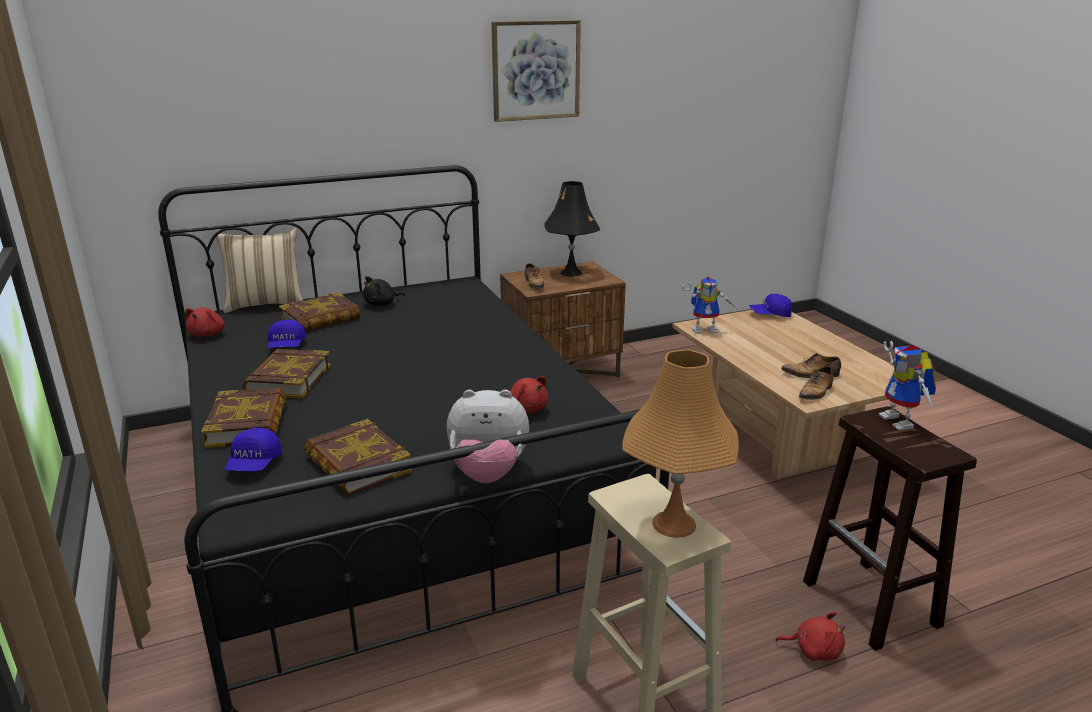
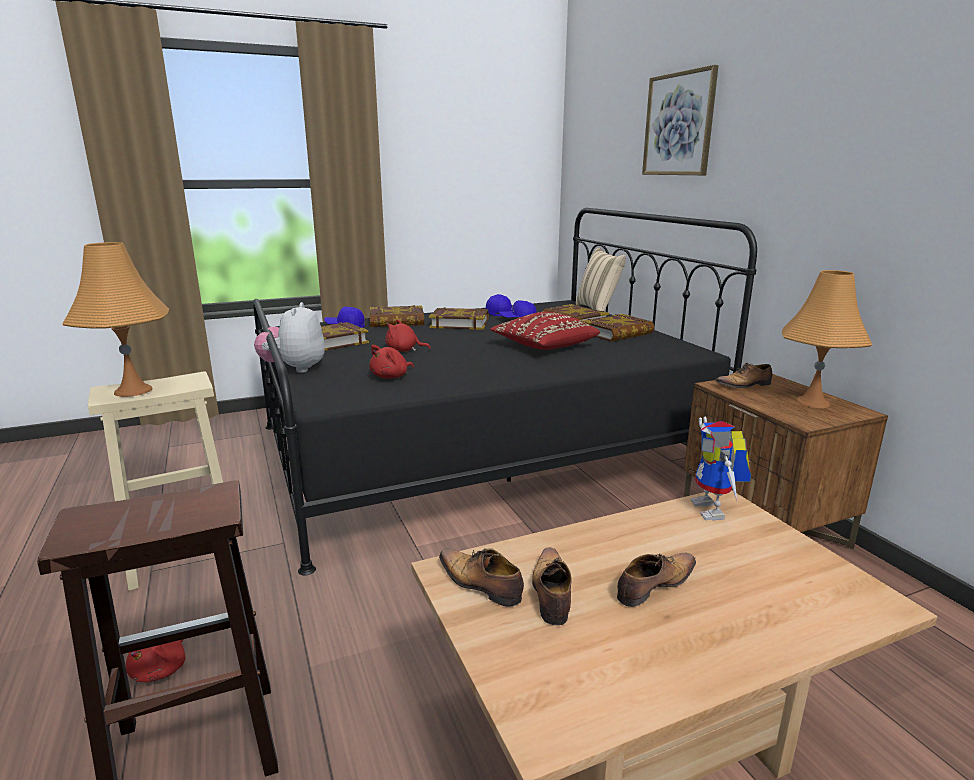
camera: 90 degrees right, 5 degrees down
red plush toy [185,308,225,337] -> red plush toy moved to [385,319,431,352]
black plush toy [363,276,405,306] -> book [582,314,654,342]
picture [491,20,581,122] -> picture moved to [642,65,719,175]
black table lamp [544,181,600,277] -> orange table lamp [782,270,872,408]
blue cap [749,294,792,317] -> blue cap moved to [485,294,512,316]
toy robot [878,341,936,431] -> none
none -> red pillow [490,312,600,350]
none -> shoe [617,553,696,607]

